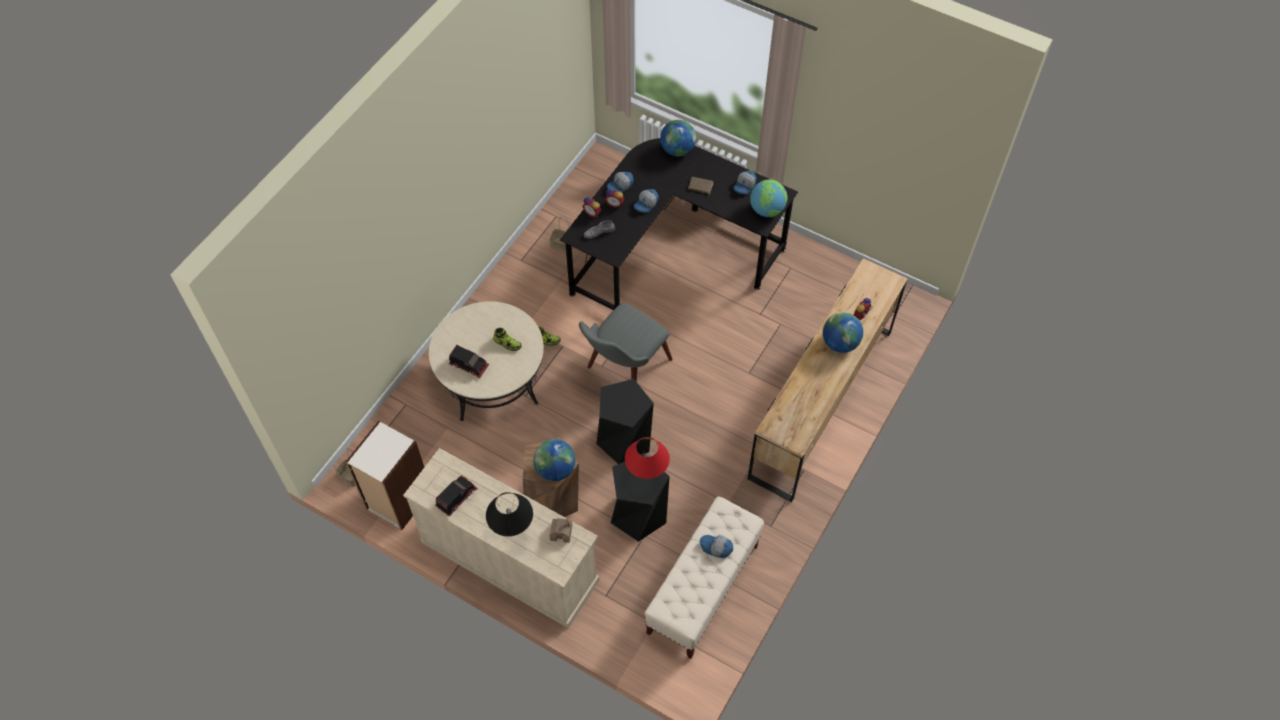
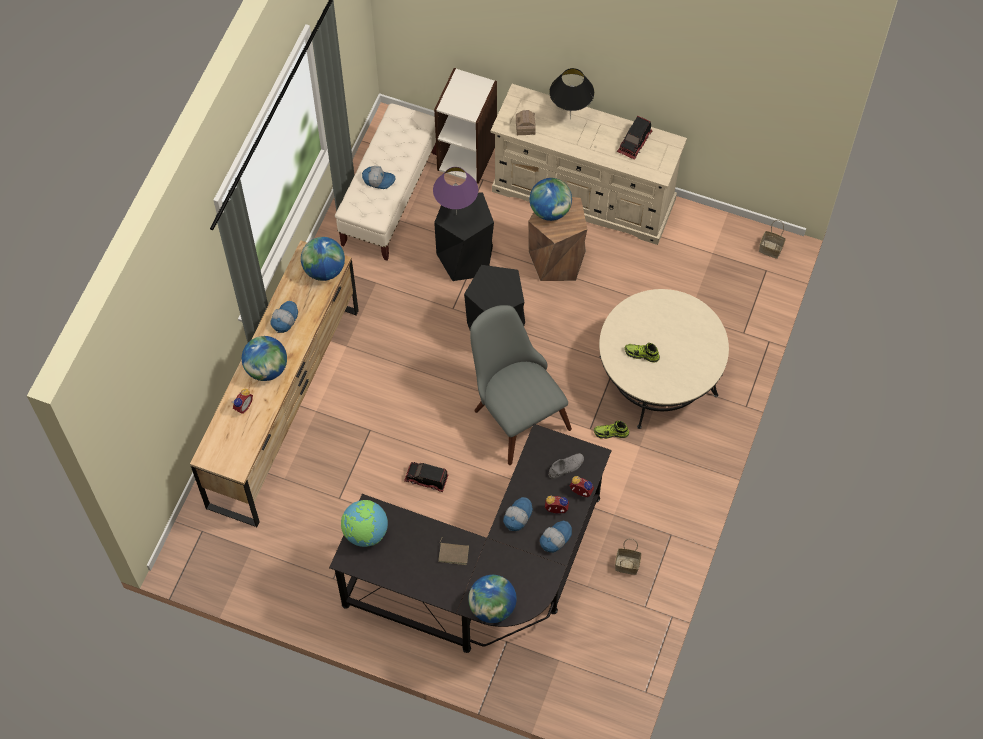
camera: 170 degrees right, 5 degrees up
bookcase [346,421,424,531] -> bookcase moved to [434,68,497,184]
toy truck [449,345,489,378] -> toy truck moved to [404,462,449,492]
grey chair [579,303,673,382] -> grey chair turned 60 degrees counterclockwise [470,305,572,465]
red table lamp [625,437,670,479] -> purple table lamp [433,167,478,215]
cap [733,170,757,195] -> cap moved to [271,301,298,333]
none -> globe [301,237,345,281]

